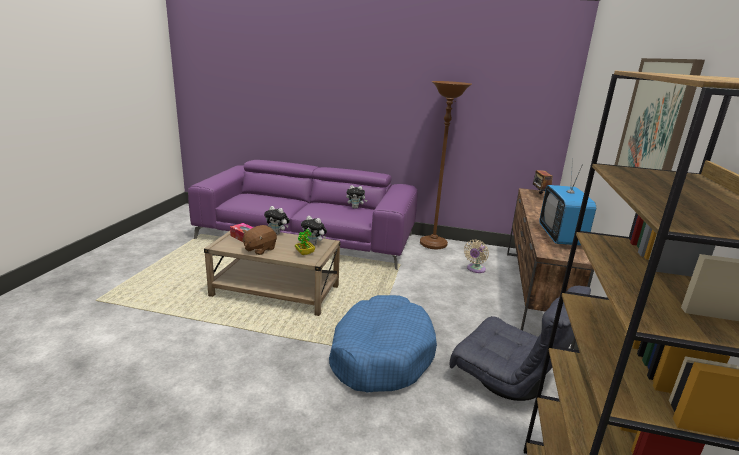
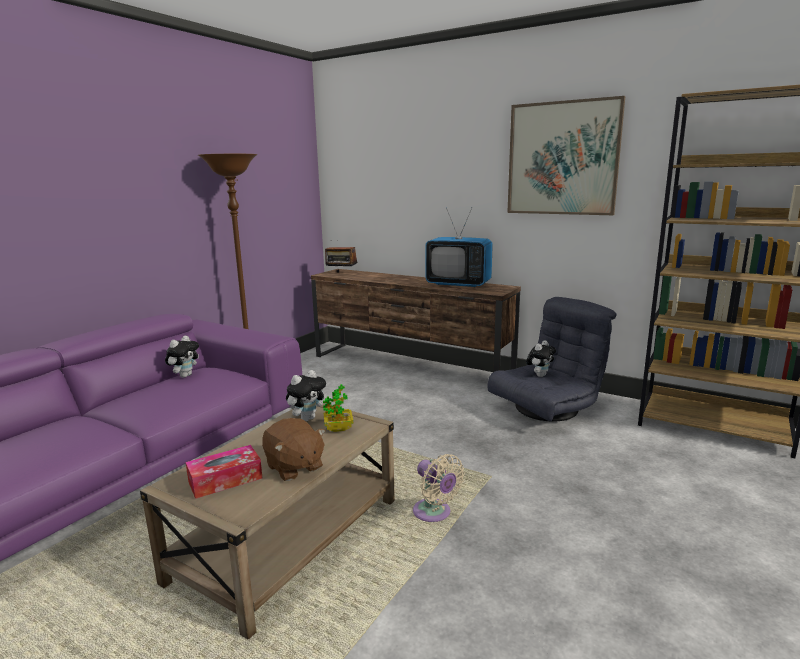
camera: 70 degrees left, 5 degrees down
plush toy [264,206,290,234] -> plush toy moved to [526,340,556,377]
blue dog bed [329,295,437,393] -> none
beige fan [464,240,489,273] -> beige fan moved to [413,454,465,522]

